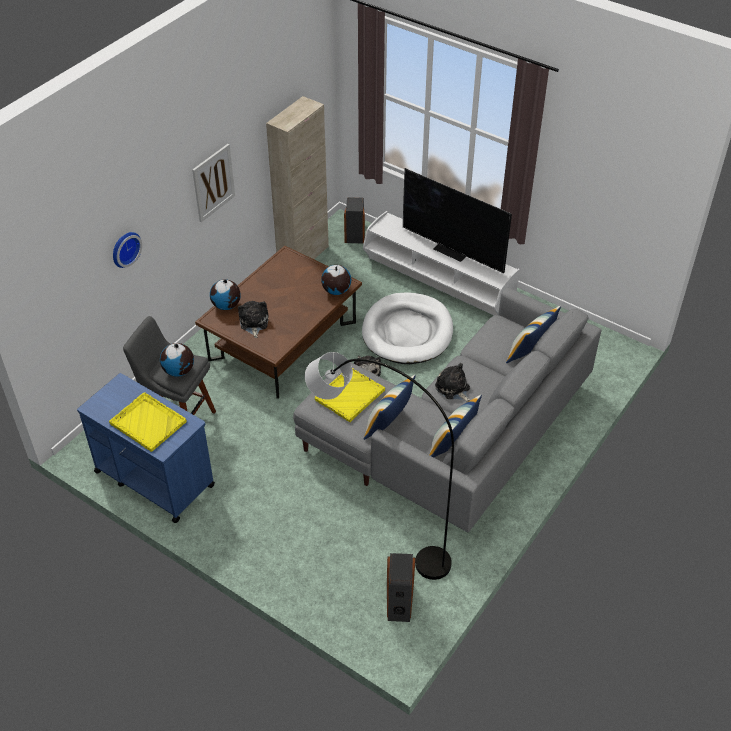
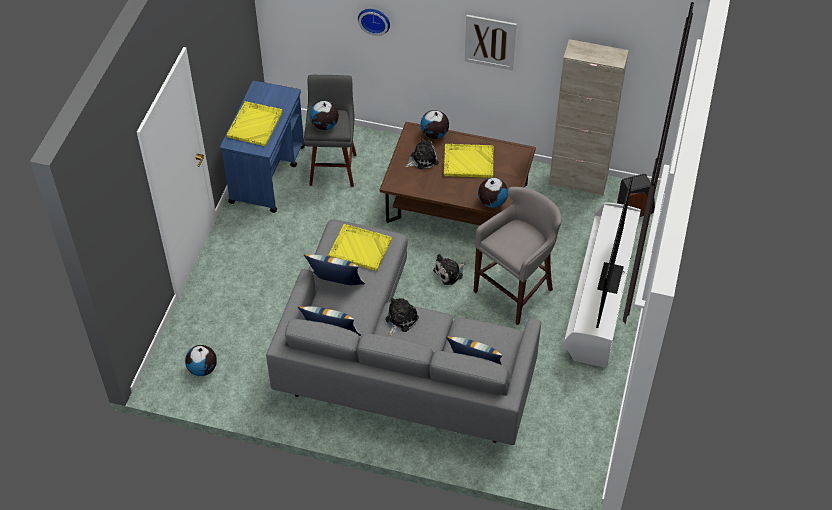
camera: 70 degrees right, 5 degrees up
grey floor lamp [305,352,454,580] -> none
white dog bed [362,292,453,364] -> grey stool [474,187,562,325]
speaker [387,553,415,622] -> globe [185,345,217,376]
none -> yellow tray [444,144,494,178]

